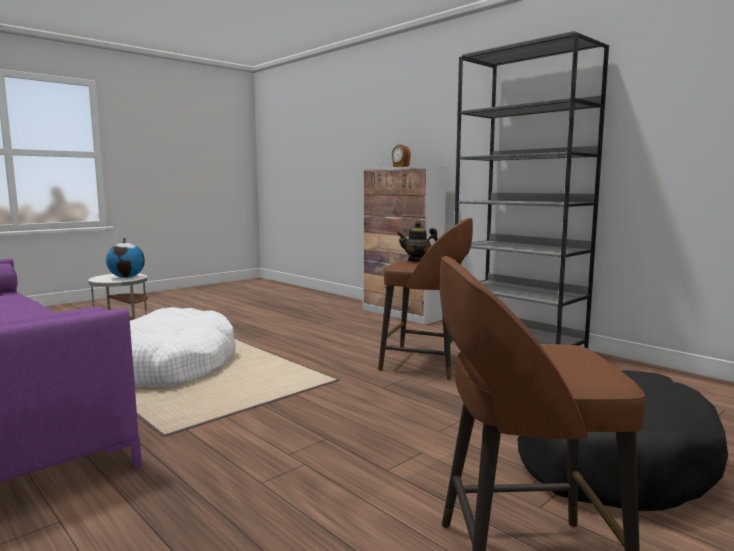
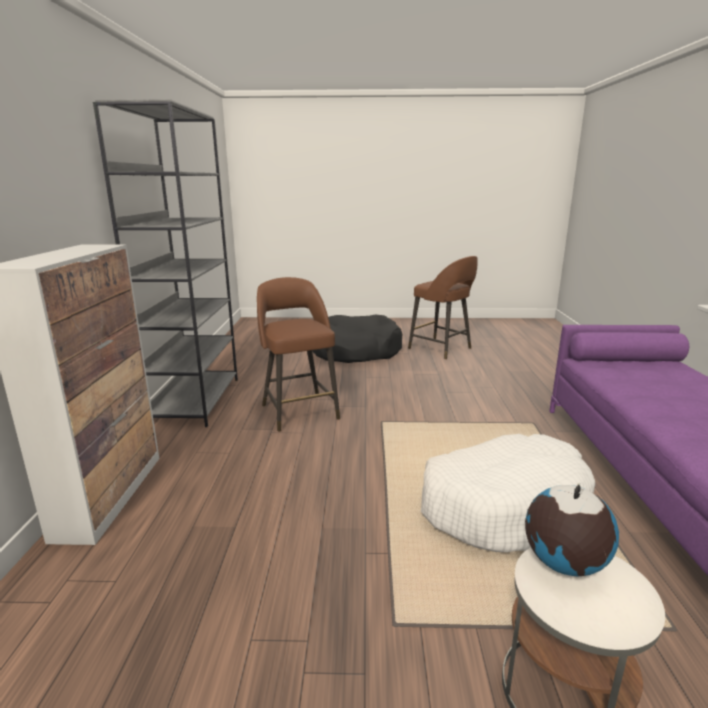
camera: 135 degrees left, 10 degrees up
alarm clock [392,144,411,167] -> none
teapot [397,221,438,262] -> none

